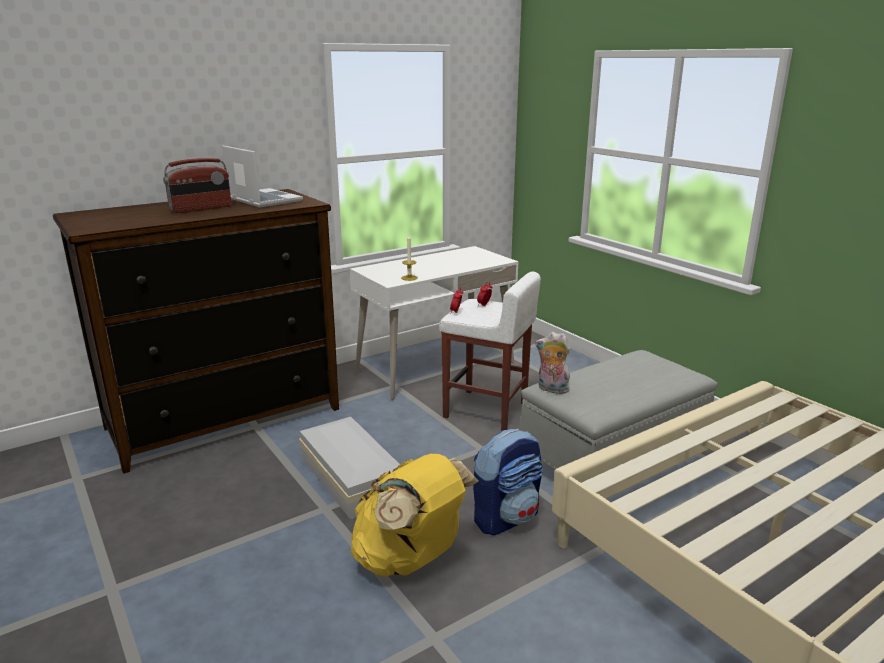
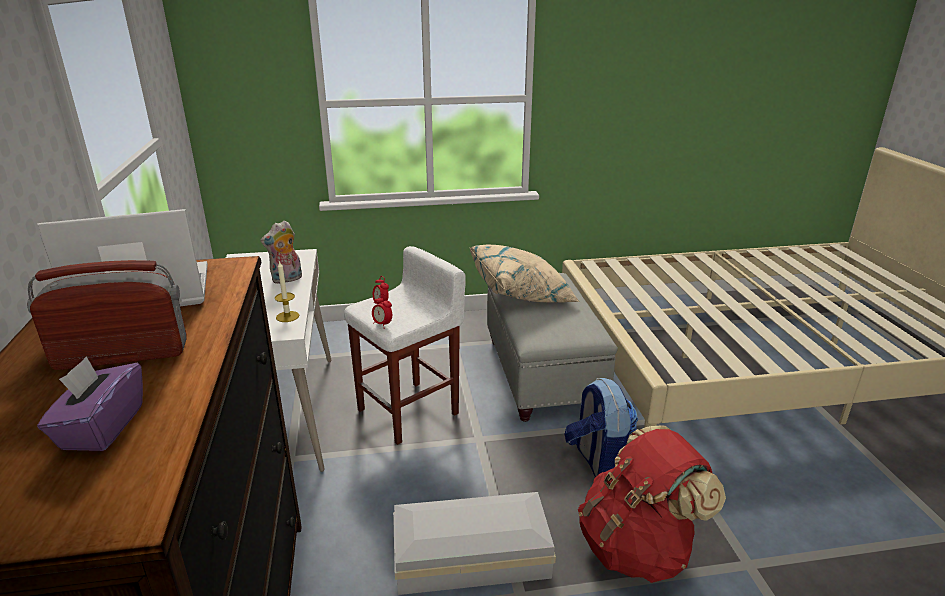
camera: 65 degrees left, 5 degrees up
radio [163,158,231,213] -> radio turned 90 degrees counterclockwise [27,260,187,370]
yellow backpack [351,454,479,576] -> red backpack [578,425,726,583]
plush toy [535,332,570,394] -> plush toy moved to [260,220,302,284]
none -> purple tissue box [37,356,143,451]
none -> beige pillow [470,244,580,303]

